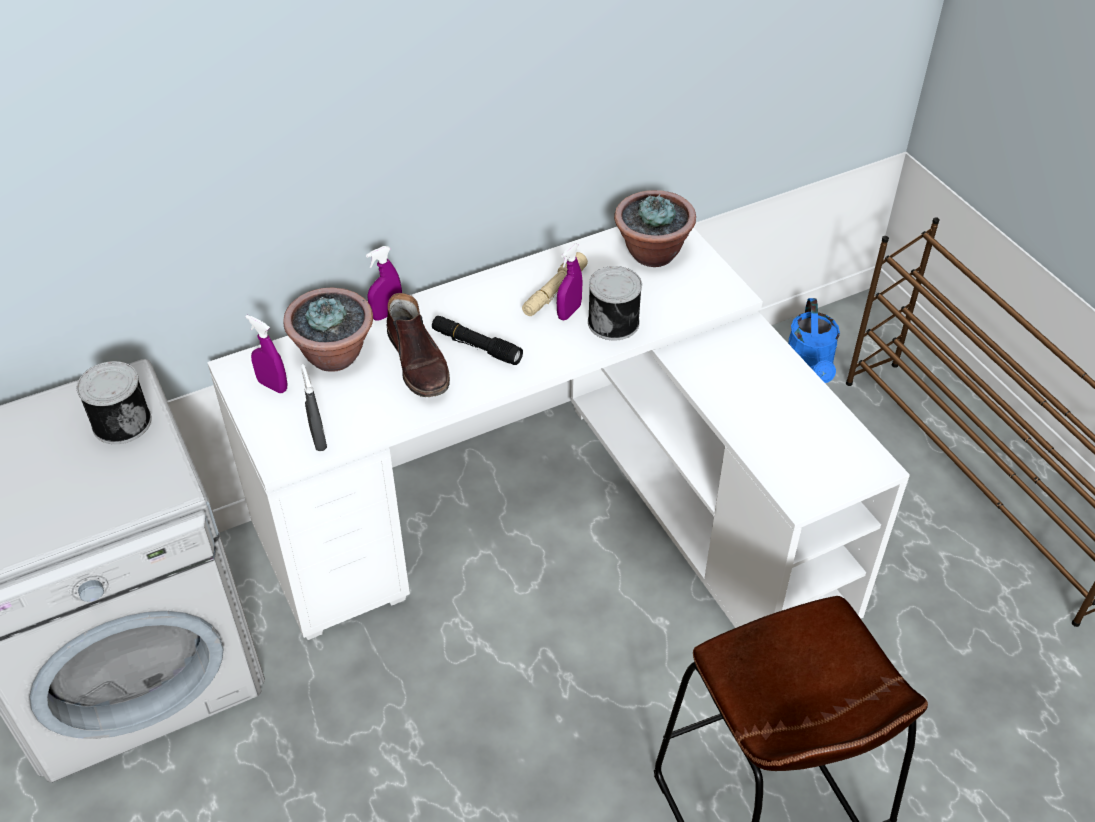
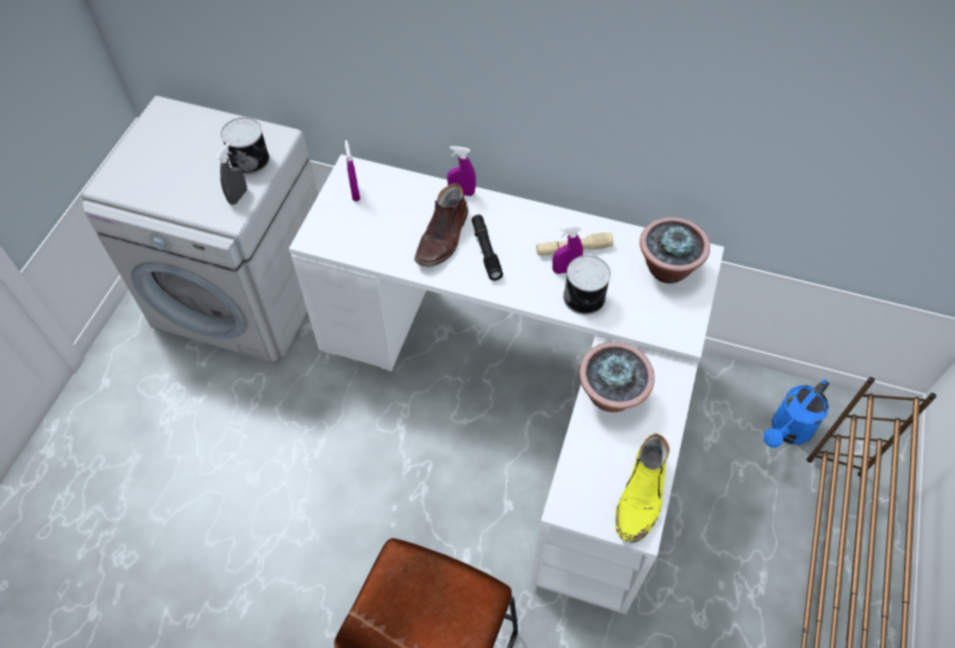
camera: 45 degrees right, 10 degrees up
potted plant [283,287,373,372] -> potted plant moved to [579,342,655,412]
grey spray bottle [301,364,327,451] -> grey spray bottle moved to [216,142,247,205]
none -> yellow boot [615,433,670,543]

